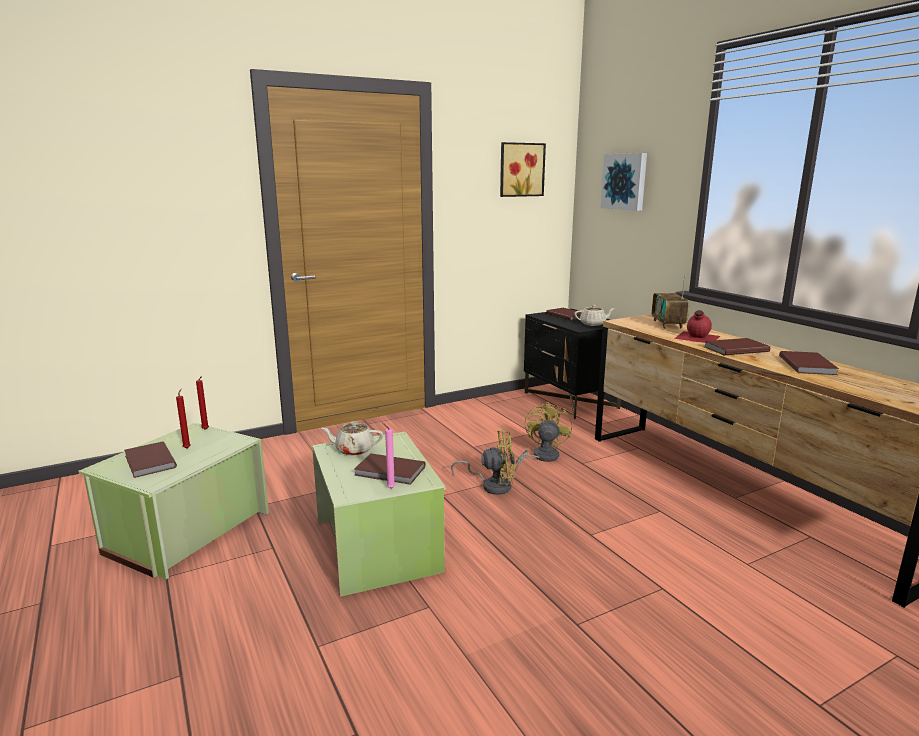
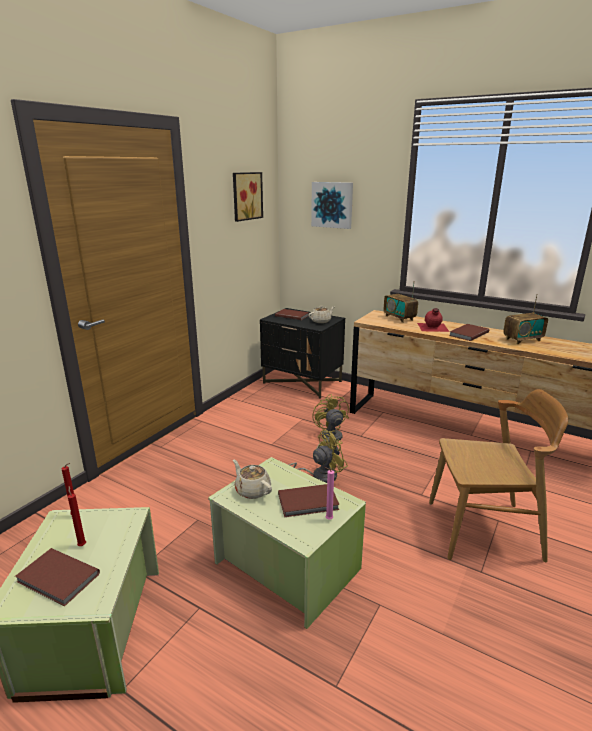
camera: 30 degrees left, 5 degrees up
beige teapot [321,421,383,456] -> beige teapot turned 75 degrees clockwise [233,460,272,499]
brown book [779,351,839,375] -> radio [503,294,548,344]
none -> brown chair [429,389,568,562]

